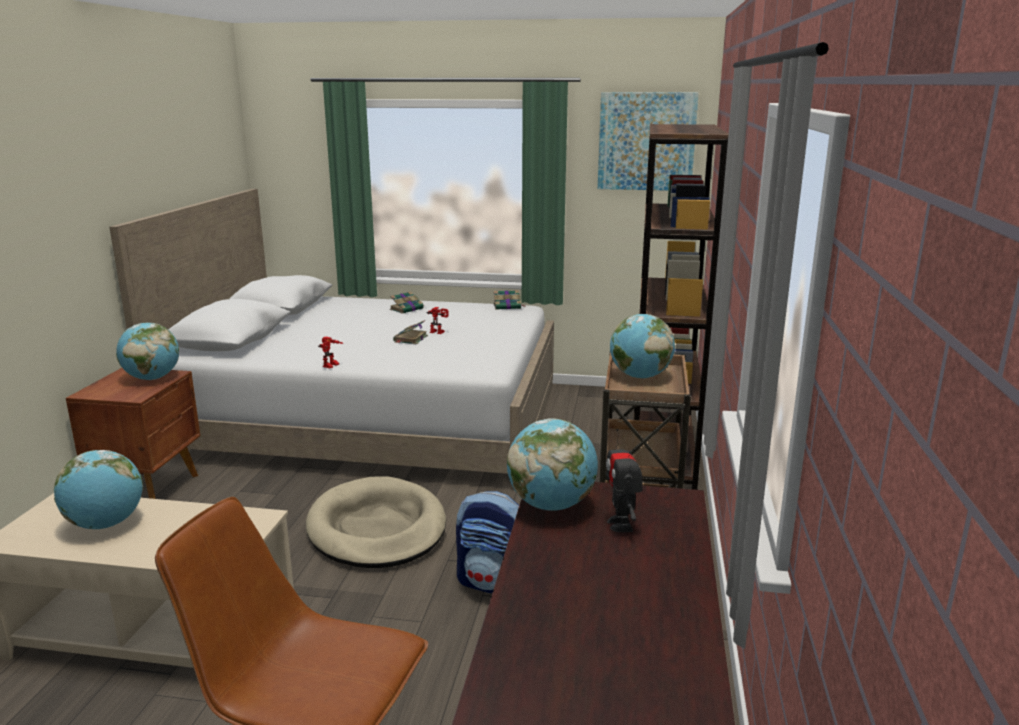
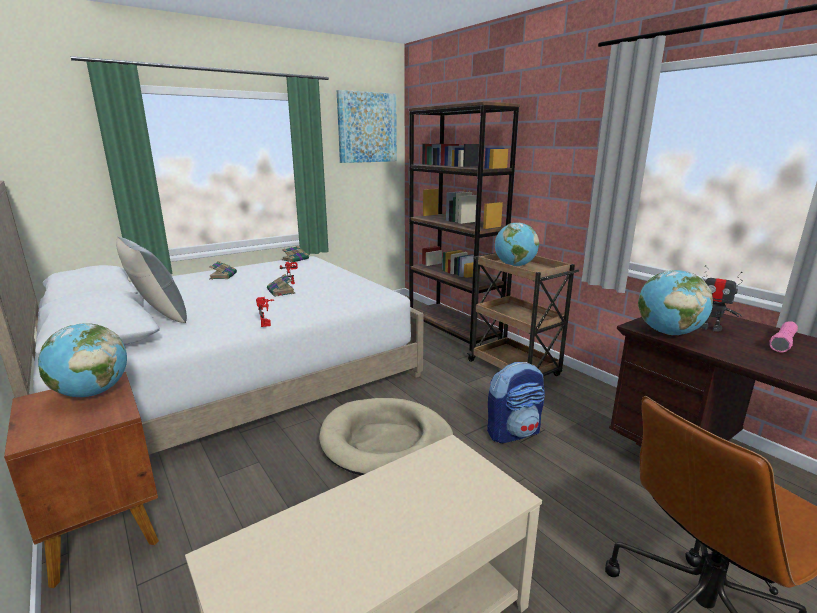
camera: 45 degrees left, 0 degrees up
globe [54,450,143,529] -> none
none -> grey pillow [116,237,187,323]
none -> pink flashlight [769,321,798,352]

